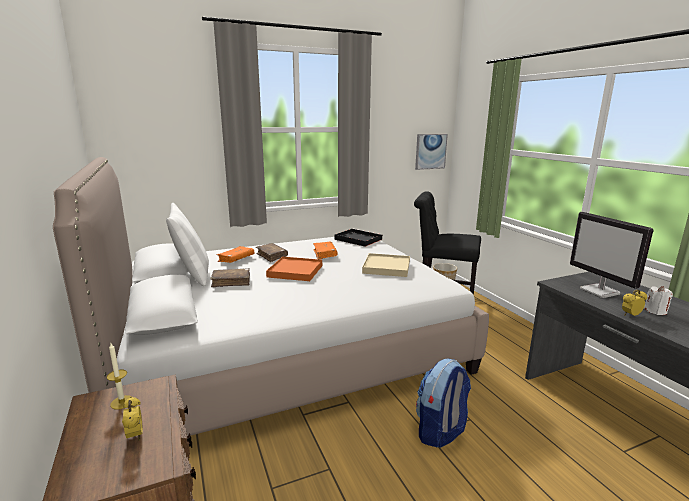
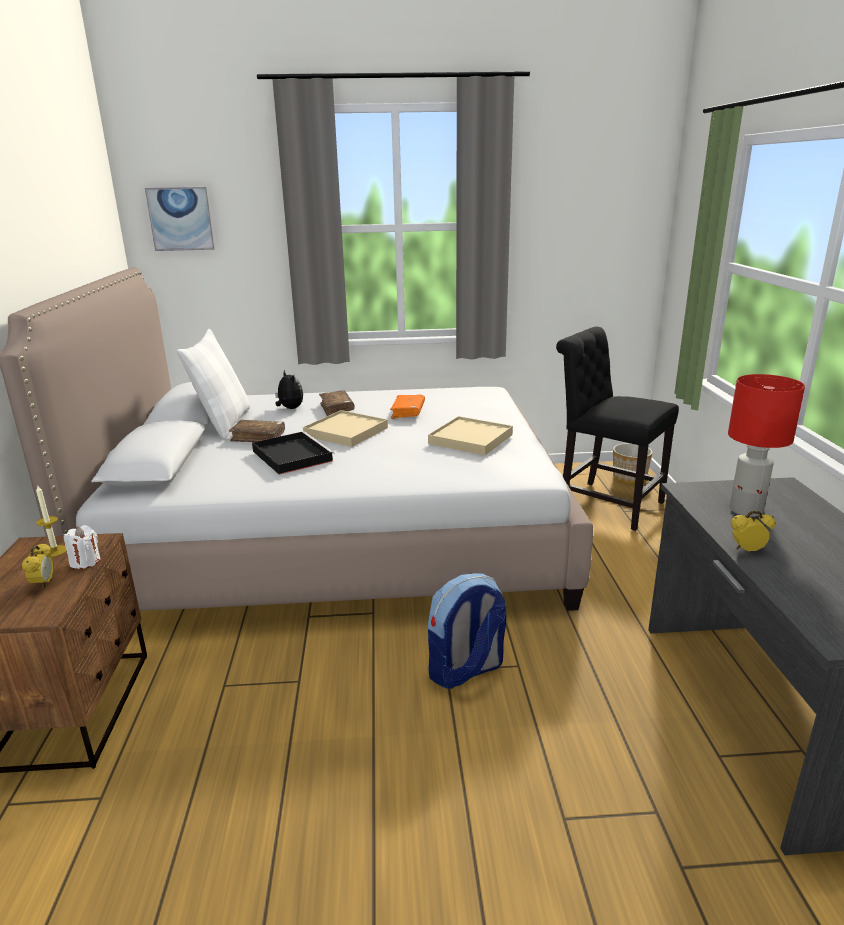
camera: 20 degrees right, 5 degrees up
orange book [217,246,254,263] -> plush toy [275,370,303,409]
orange tray [266,257,322,281] -> beige tray [303,410,388,447]
black tray [335,228,383,247] -> black tray moved to [252,431,335,475]
picture [415,134,448,170] -> picture moved to [145,187,215,251]
monitor [570,212,654,298] -> red table lamp [728,374,805,517]
white candle [644,286,673,315] -> white candle moved to [64,525,100,569]

